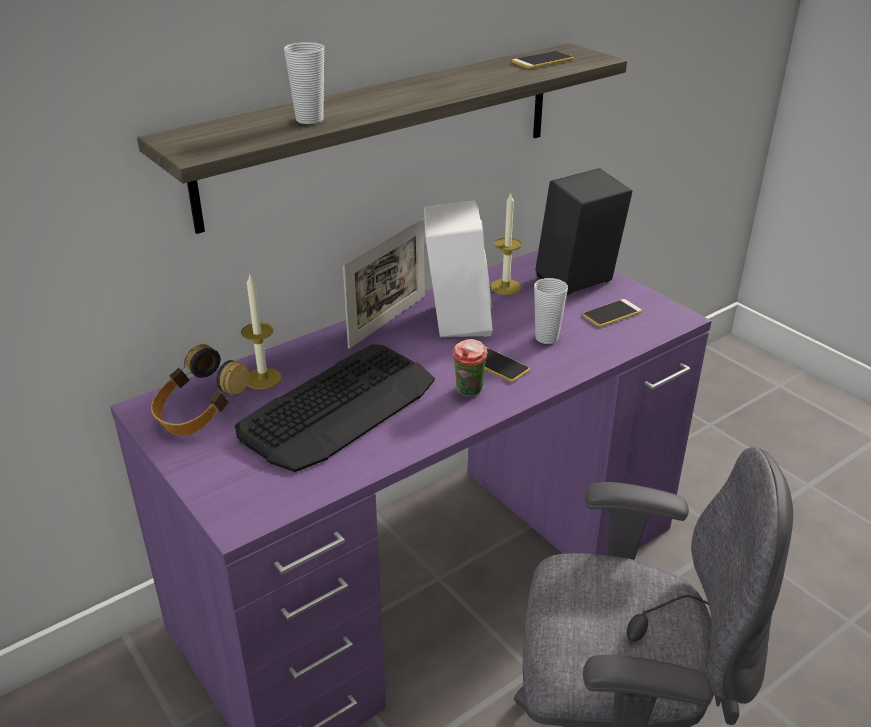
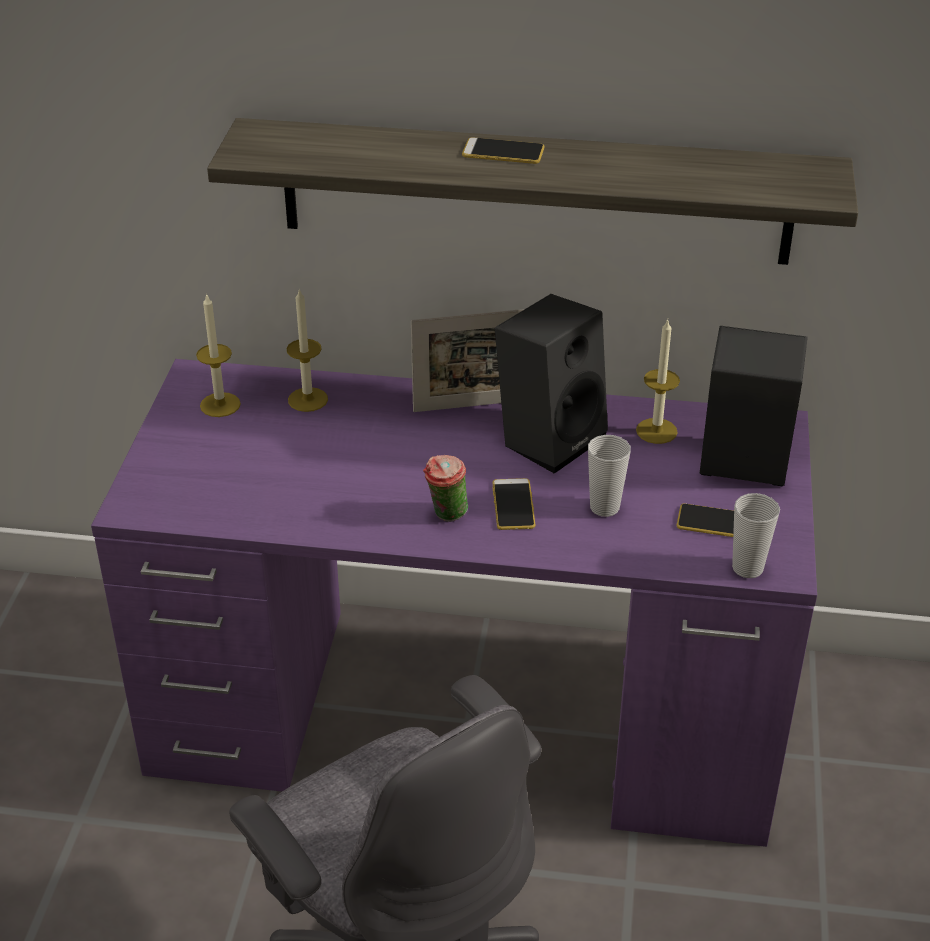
camera: 45 degrees right, 5 degrees up
headphones [151,344,249,436] -> candle [196,293,241,417]
keyboard [235,344,435,472] -> none
cup [284,42,324,124] -> cup moved to [732,493,780,578]
white speaker [424,200,493,337] -> black speaker [495,294,608,474]
phone [511,51,574,69] -> phone moved to [462,137,545,164]

